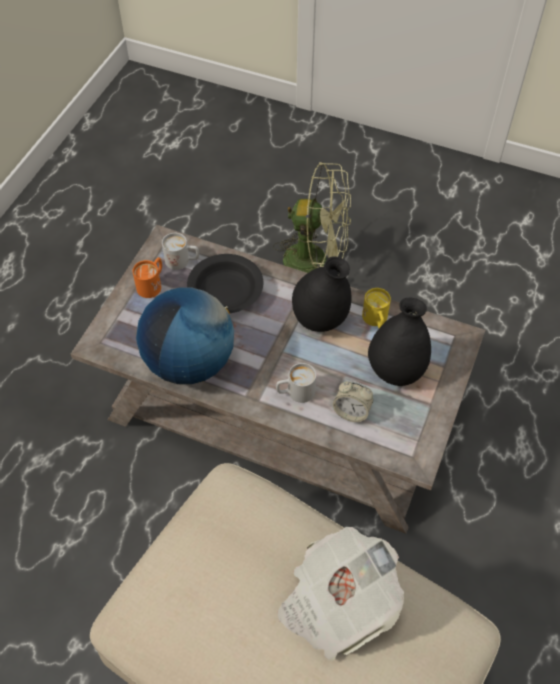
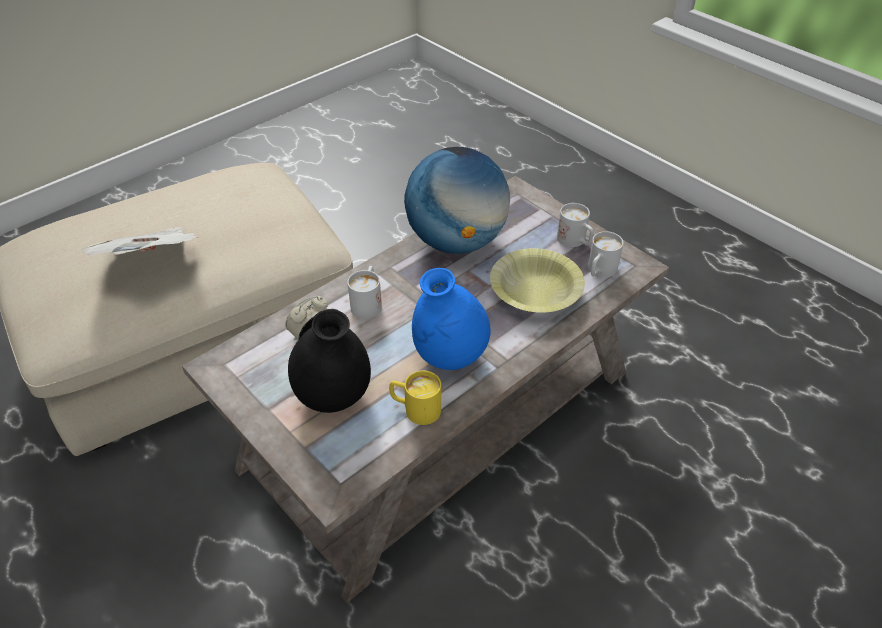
camera: 115 degrees right, 10 degrees down
orange mug [133,258,162,298] -> white mug [557,203,594,247]
black bowl [187,254,263,313] -> yellow bowl [490,248,585,313]
green fan [273,162,351,273] -> none
black vase [292,256,352,332] -> blue vase [412,268,491,370]

